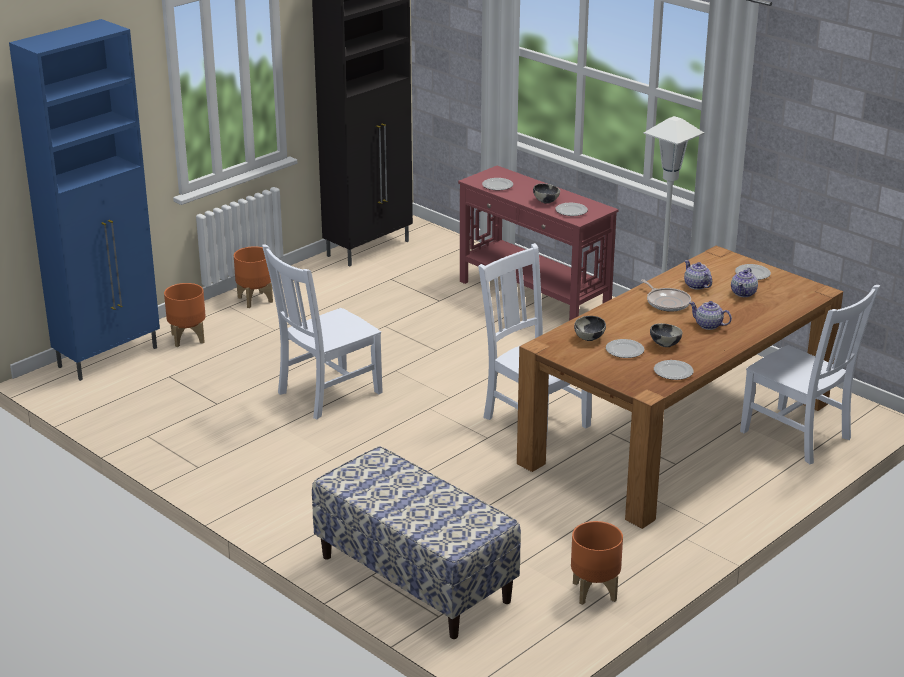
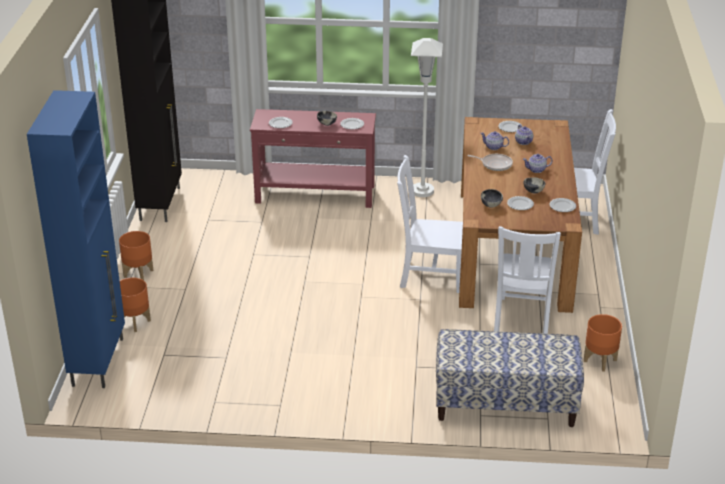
camera: 40 degrees left, 5 degrees up
white chair [262,244,383,419] -> white chair moved to [494,226,561,334]

